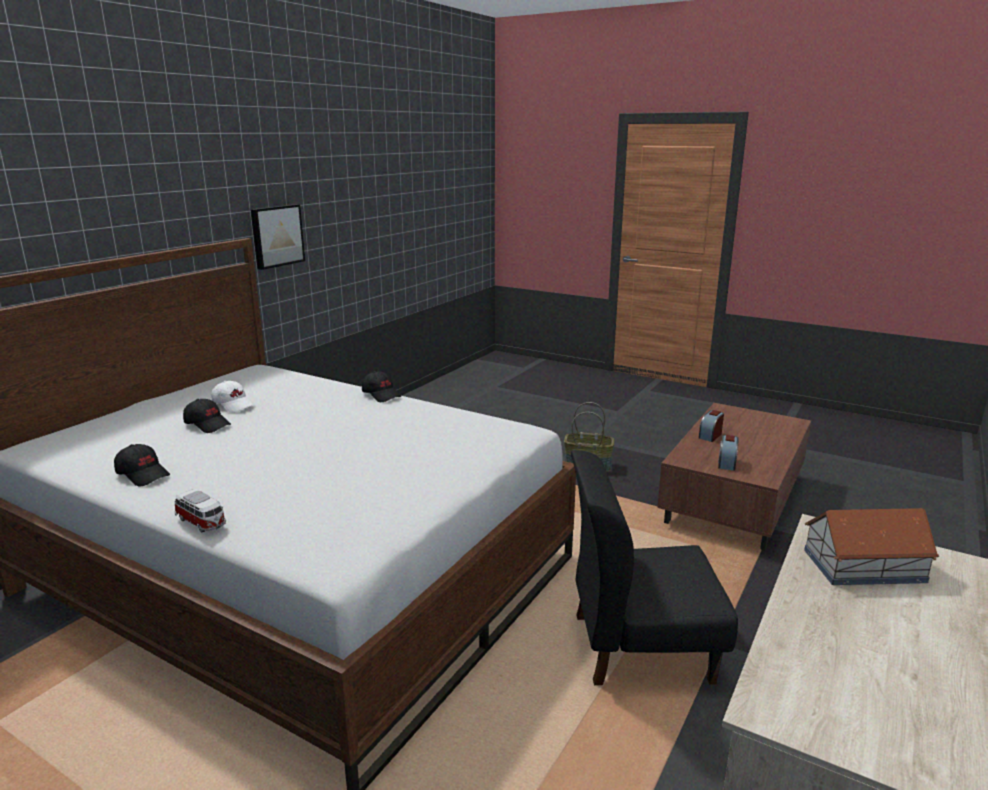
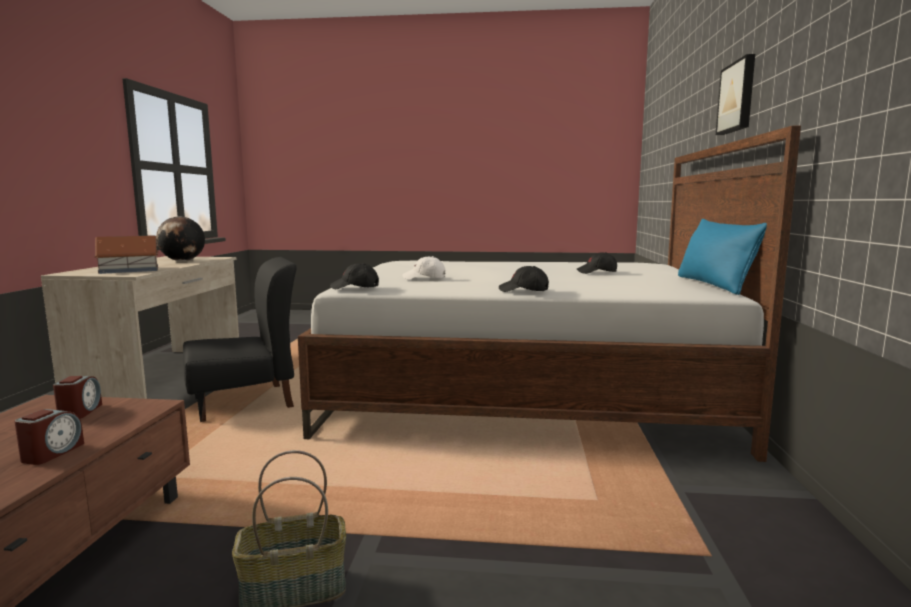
camera: 155 degrees right, 10 degrees down
black cap [114,444,170,486] -> black cap moved to [330,263,379,289]
toy car [175,490,226,532] -> none
white cap [211,381,255,413] -> white cap moved to [403,256,445,279]
picture [251,204,305,270] -> picture moved to [716,54,755,135]
none -> globe [156,216,205,261]
none -> blue pillow [678,219,767,295]

